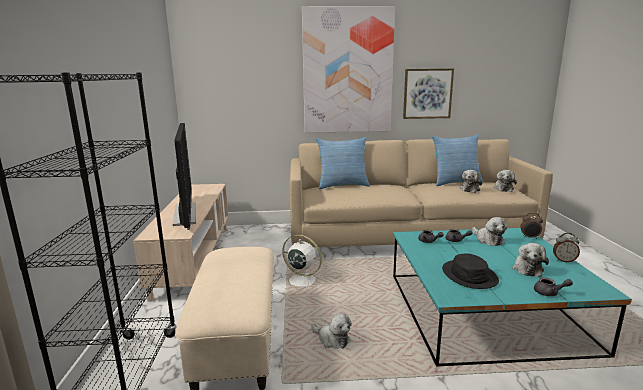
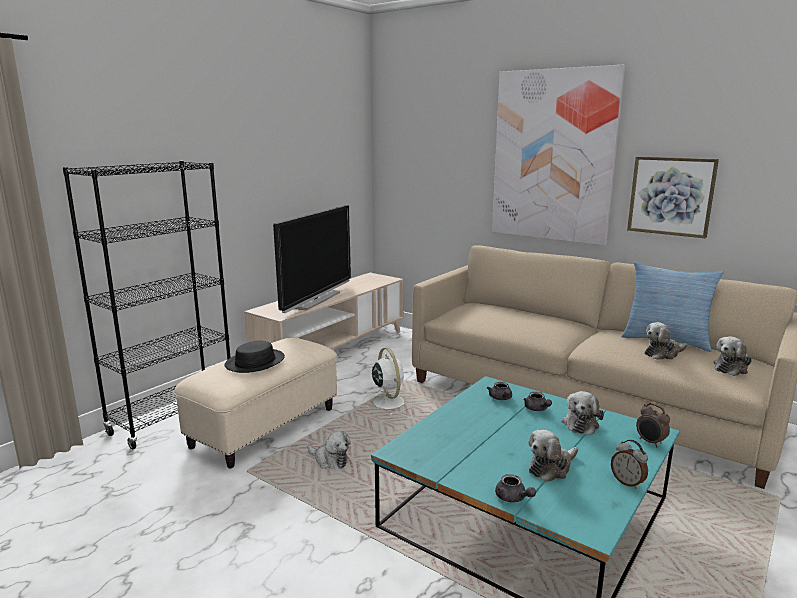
camera: 40 degrees right, 0 degrees up
plush toy [311,314,352,349] -> plush toy turned 45 degrees counterclockwise [308,431,351,469]
pillow [316,137,370,189] -> none
black hat [442,254,499,289] -> black hat moved to [225,341,285,373]

